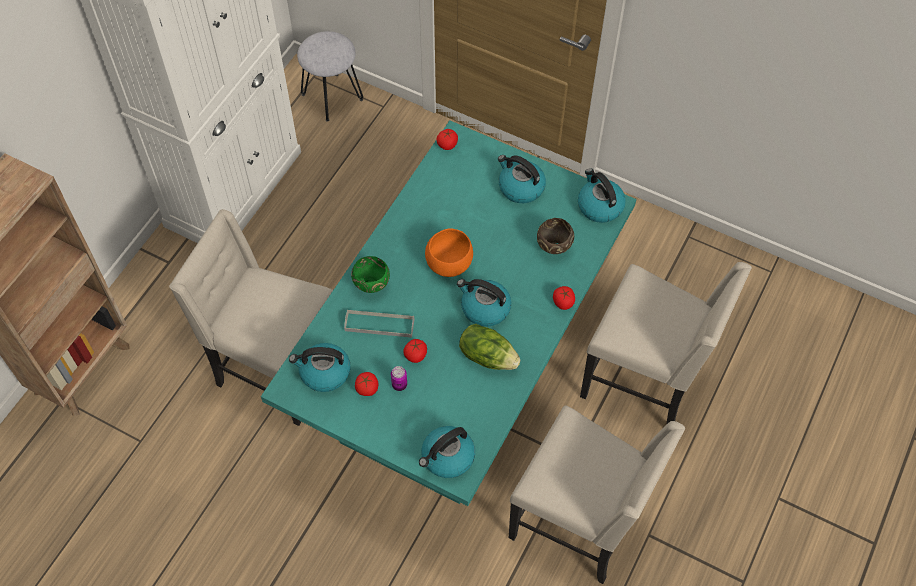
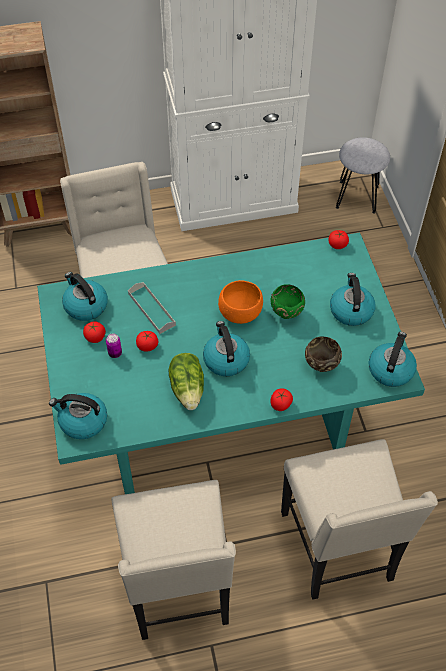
camera: 50 degrees right, 5 degrees down
green bowl [351,256,390,293] -> green bowl moved to [270,284,305,319]

